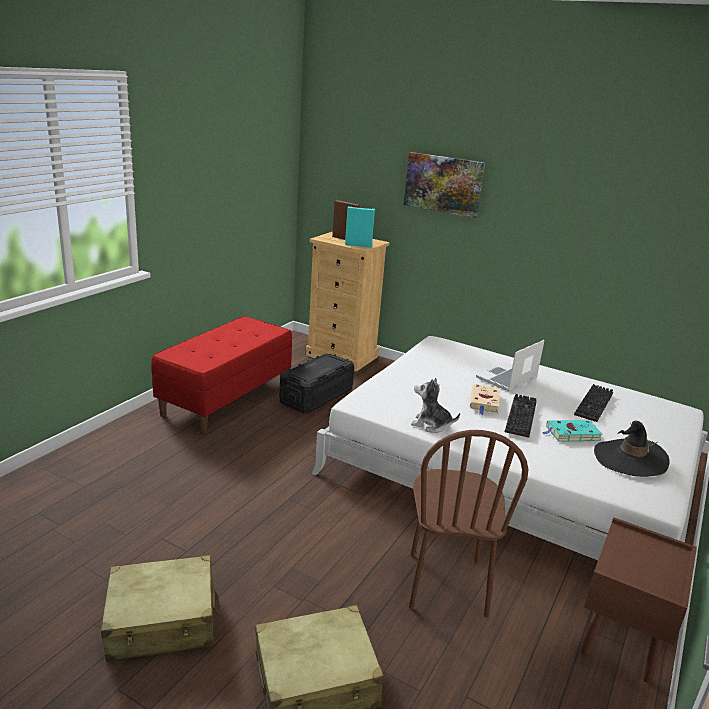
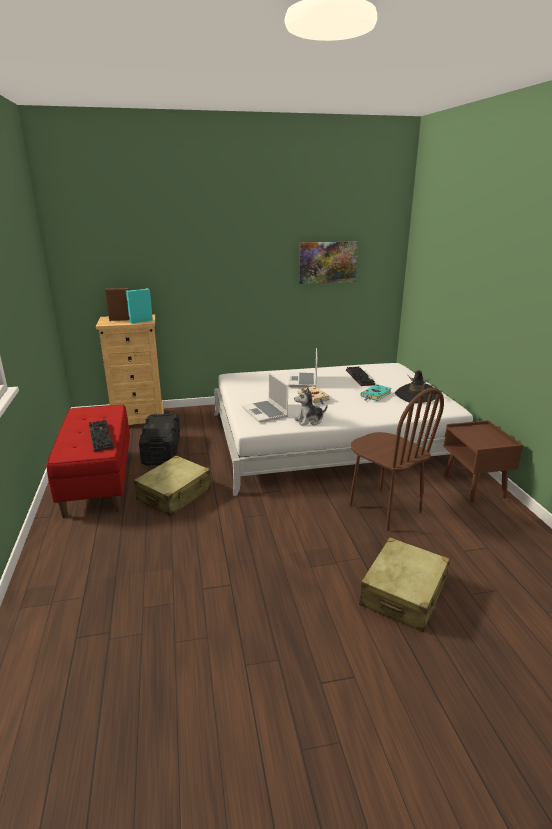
camera: 40 degrees left, 0 degrees up
beige suitcase [101,555,221,661] -> beige suitcase moved to [134,455,212,516]
picture [404,152,485,218] -> picture moved to [299,241,358,284]
keyboard [505,394,537,438] -> keyboard moved to [89,420,114,452]
none -> laptop [242,372,288,423]

